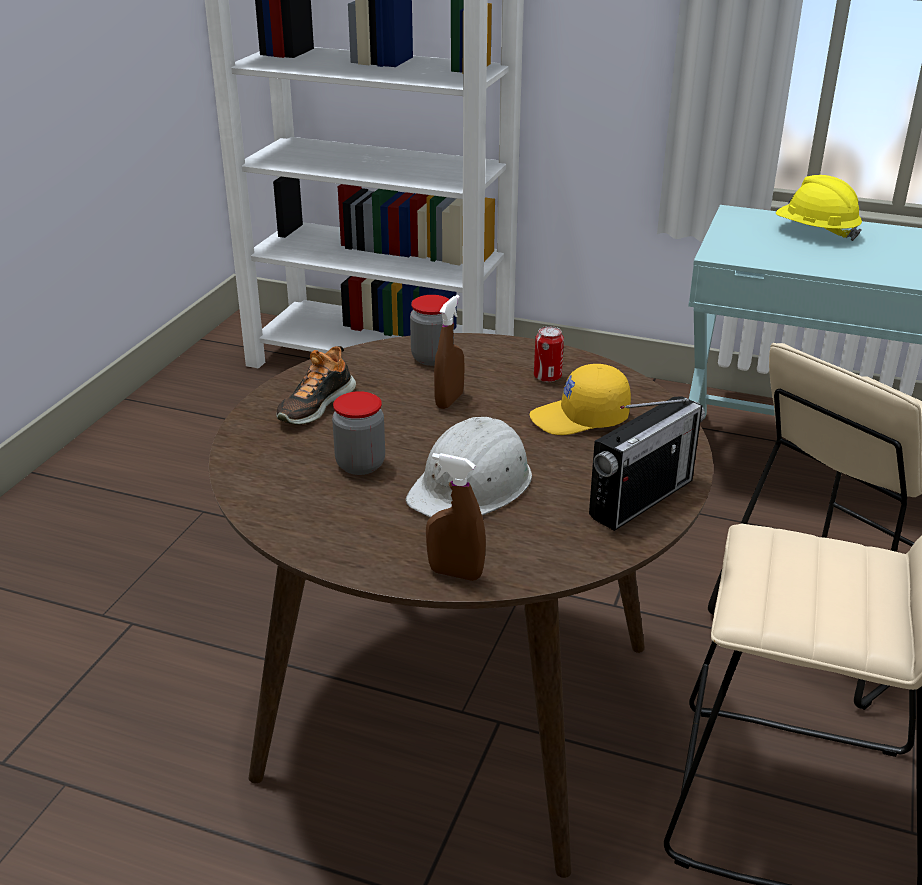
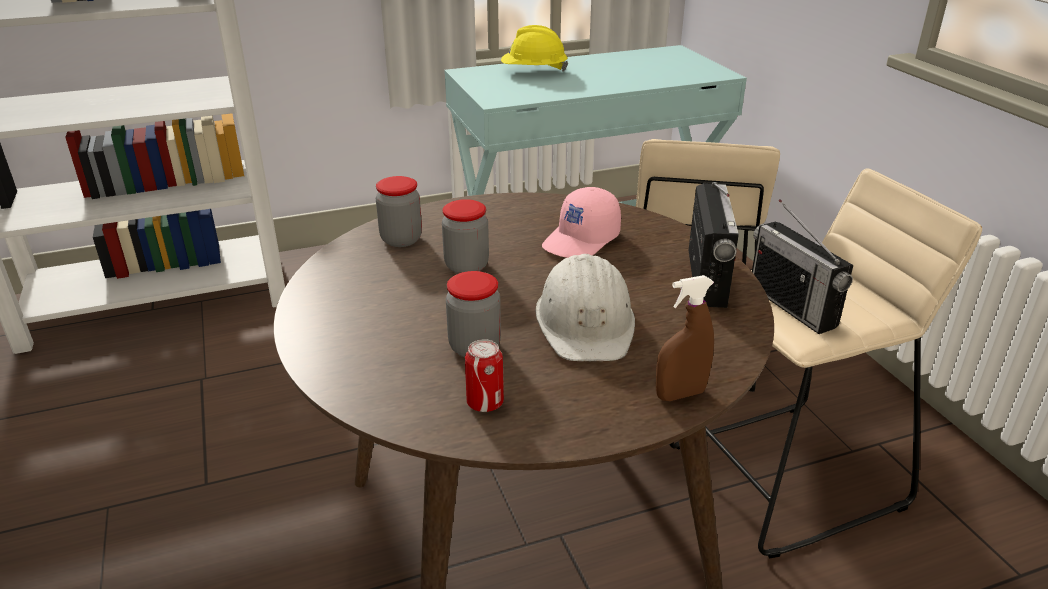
camera: 40 degrees left, 0 degrees up
shoe [276,346,356,425] -> none
brown spray bottle [434,295,465,409] -> jar [442,199,489,274]
yellow cap [530,364,631,435] -> pink cap [542,187,621,258]
can [534,326,564,382] -> can moved to [465,339,504,412]
none -> radio [752,199,853,334]

